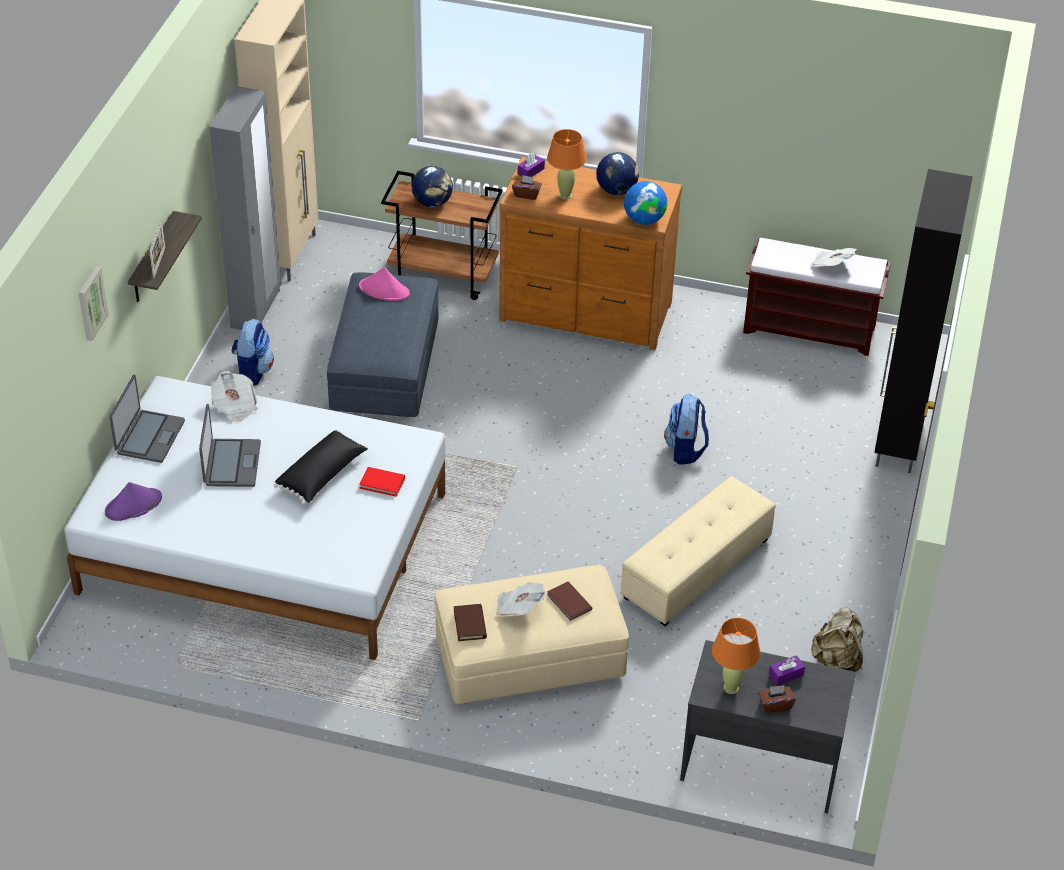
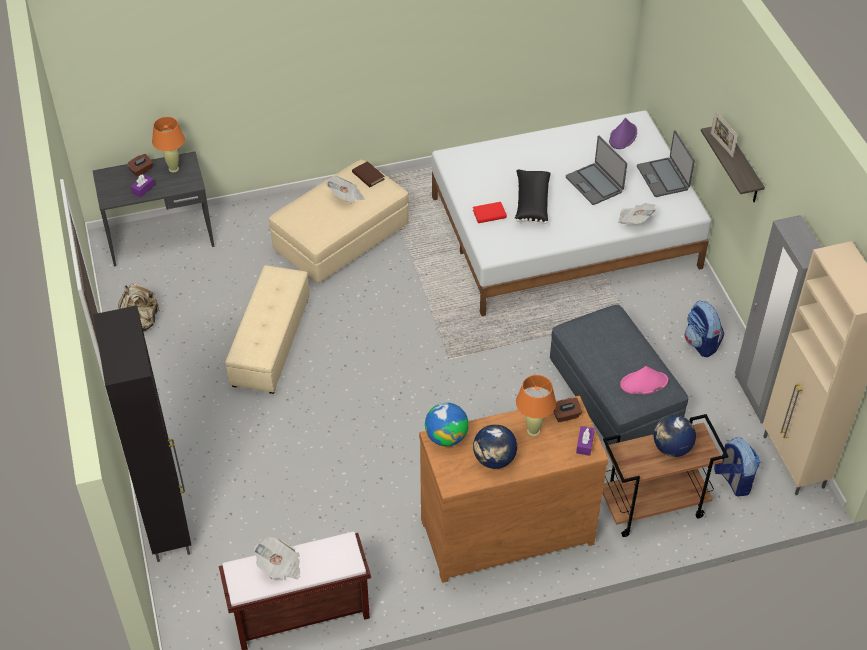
camera: 150 degrees right, 5 degrees up
picture [78,266,109,341] -> none
brown book [547,581,592,621] -> none
backpack [664,394,709,464] -> backpack moved to [714,437,760,497]

